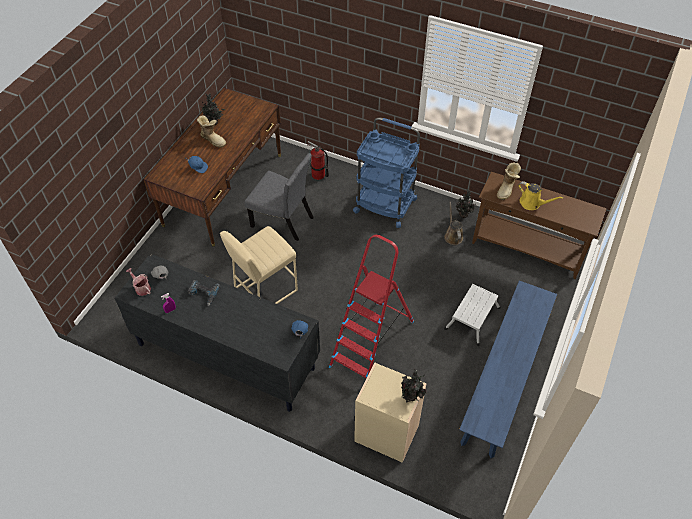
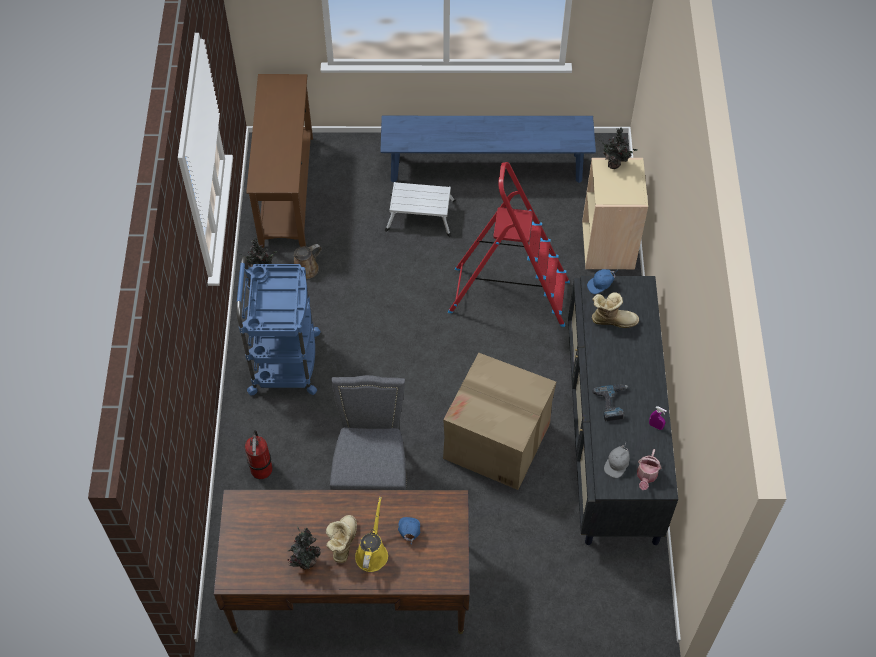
camera: 115 degrees left, 5 degrees up
beige stool [220,226,298,304] -> cardboard box [443,353,556,490]
boot [497,163,521,200] -> boot moved to [592,292,639,328]
yellow watering can [518,181,563,210] -> yellow watering can moved to [355,497,388,572]

